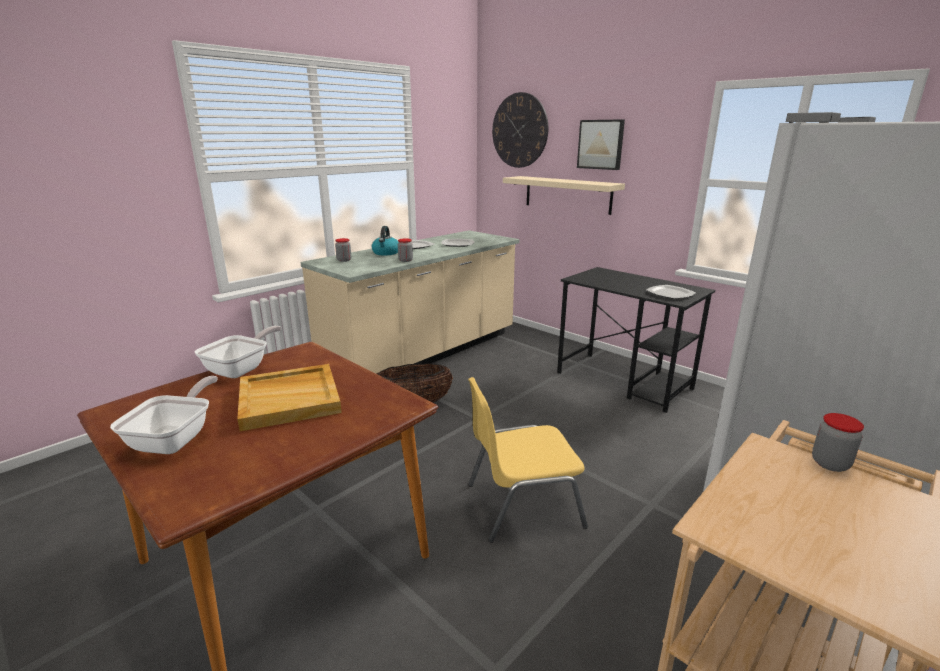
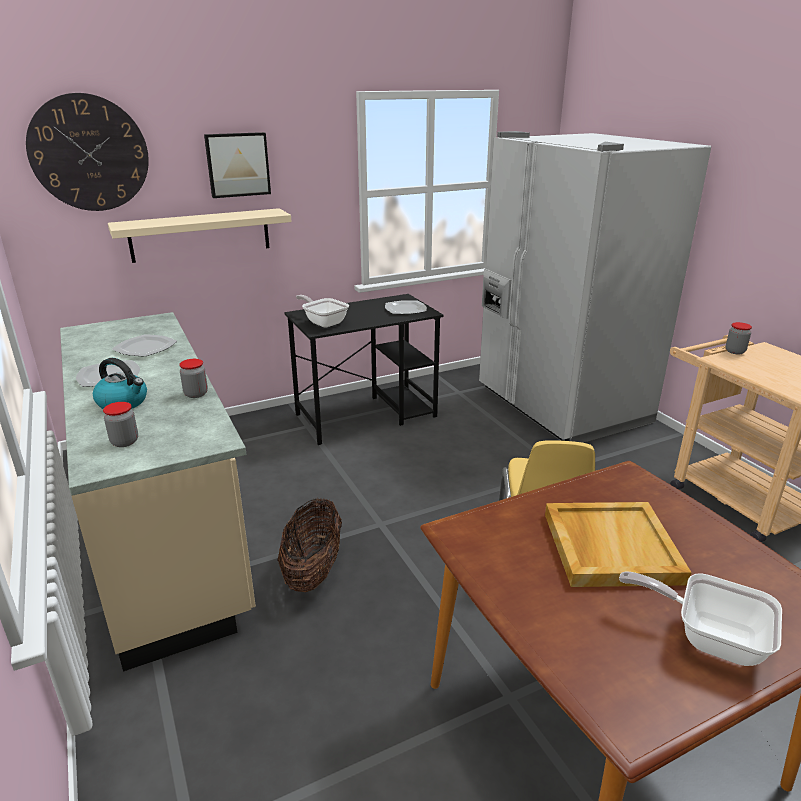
camera: 70 degrees left, 5 degrees up
frying pan [195,326,282,378] -> frying pan moved to [296,295,349,327]

